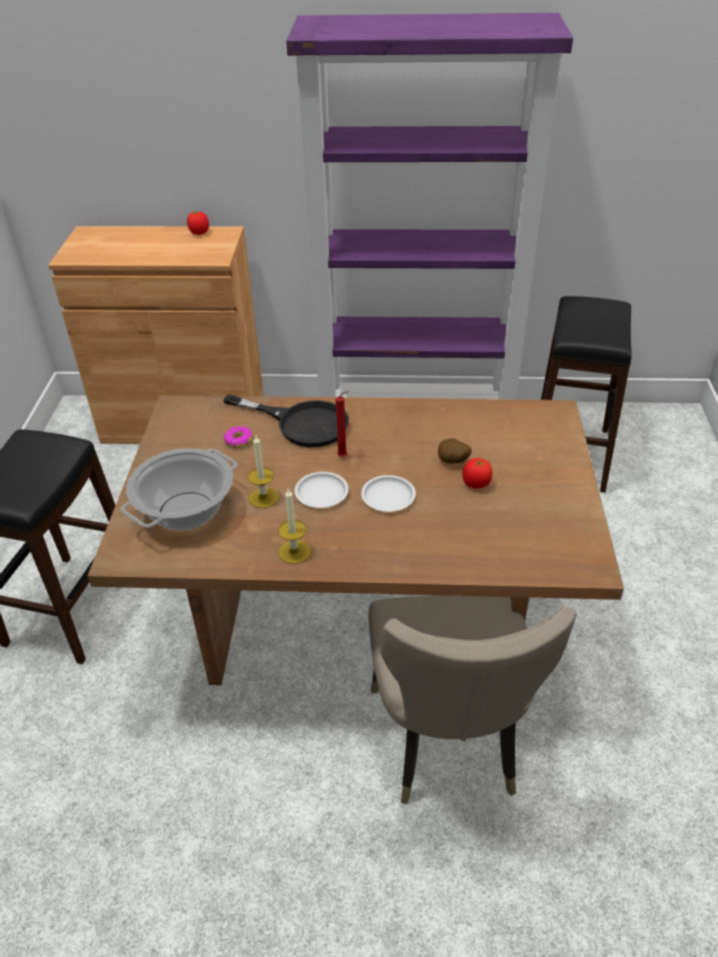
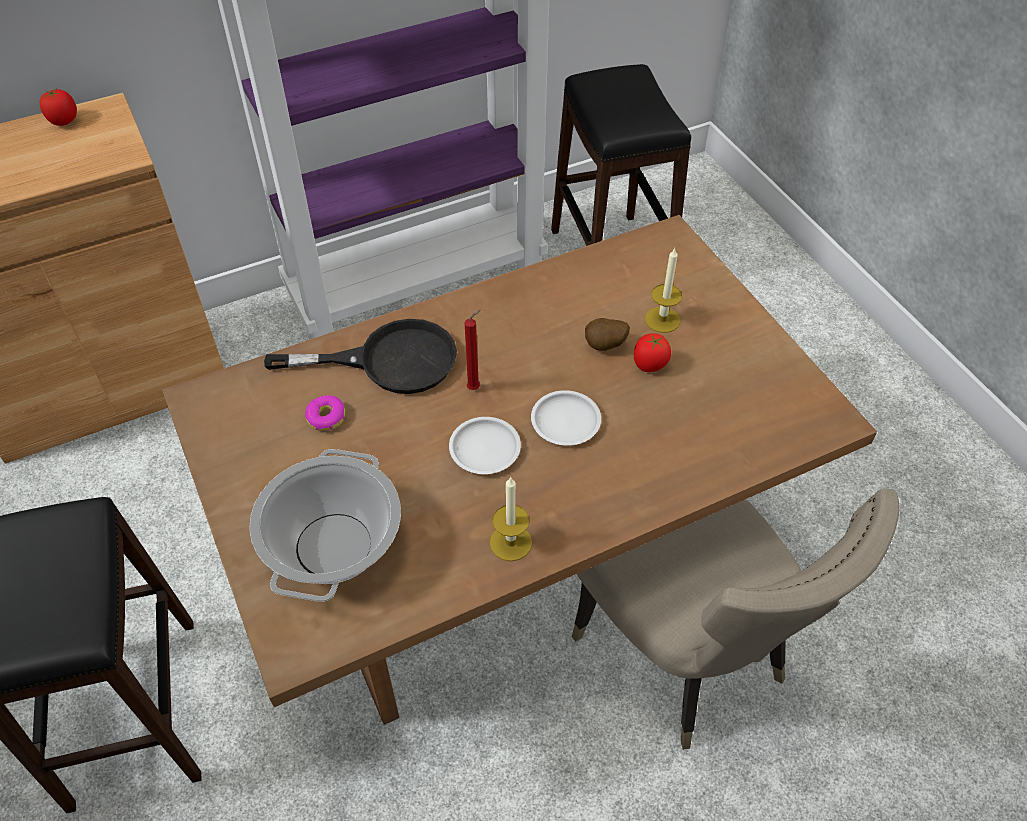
camera: 30 degrees left, 10 degrees up
candle [248,434,279,508] -> candle moved to [645,247,682,333]

